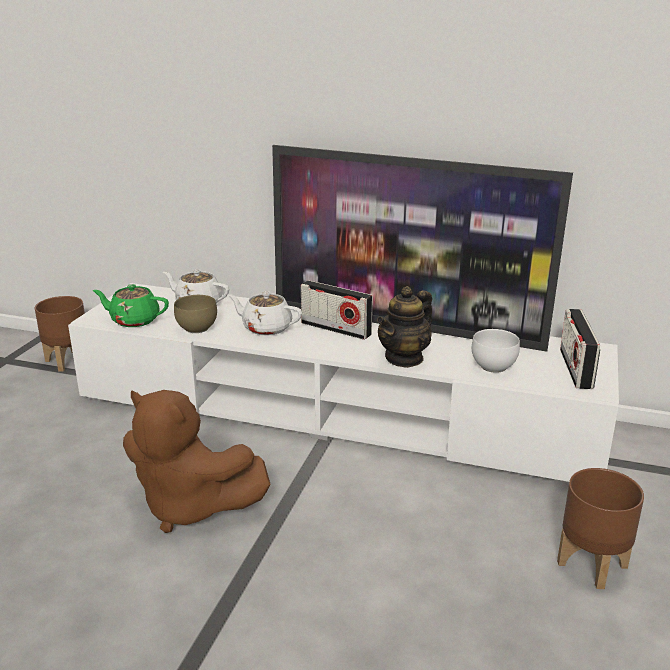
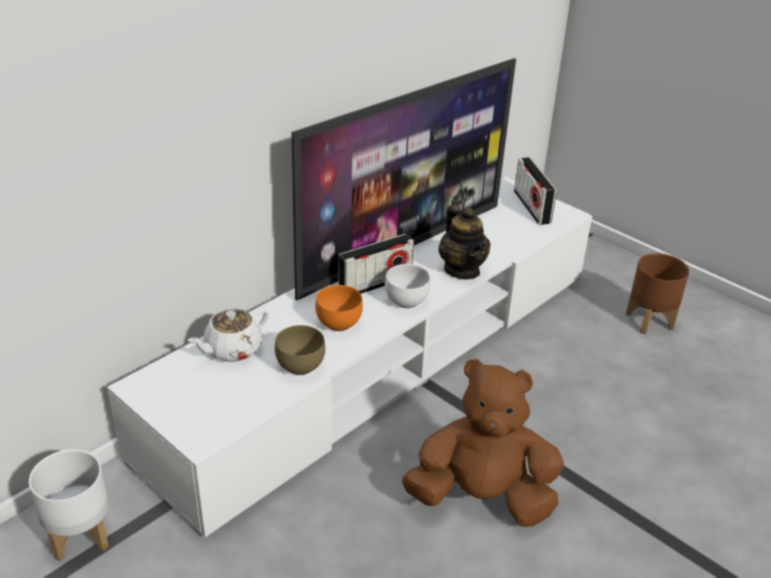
camera: 65 degrees left, 10 degrees up
brown planter [35,296,85,372] -> white planter [29,449,109,561]
green teapot [93,284,169,327] -> none
brown plush toy [123,390,271,533] -> brown plush toy turned 135 degrees counterclockwise [402,359,564,527]
white teapot [228,291,302,336] -> orange bowl [315,285,363,331]
white bowl [472,329,520,373] -> white bowl moved to [385,264,430,308]
radio [560,309,600,389] -> radio turned 45 degrees clockwise [514,157,556,225]

